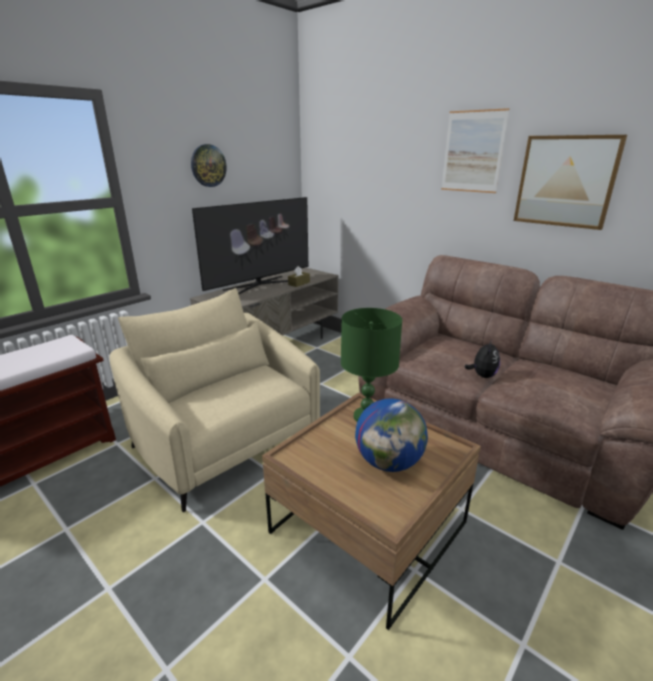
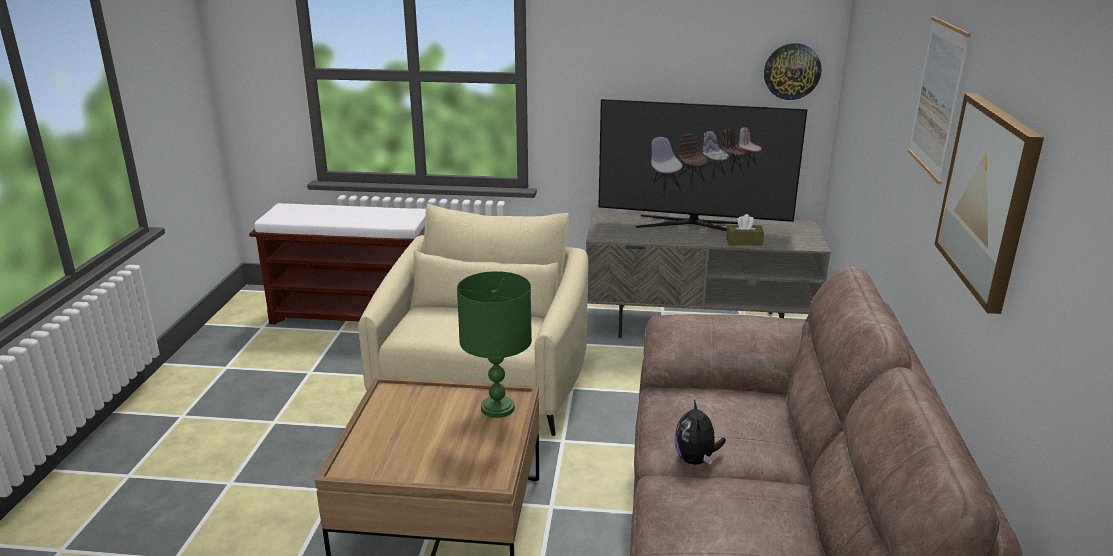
camera: 55 degrees right, 0 degrees up
wall clock [191,144,227,187] -> wall clock moved to [764,43,821,100]
globe [355,398,428,472] -> none
plush toy [464,339,500,378] -> plush toy turned 105 degrees clockwise [674,399,726,465]

